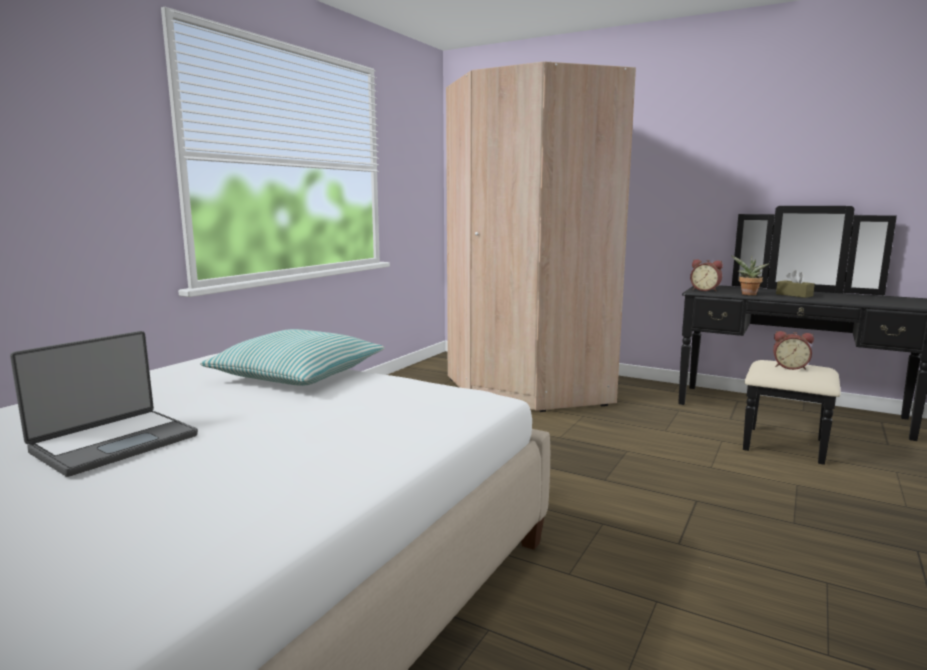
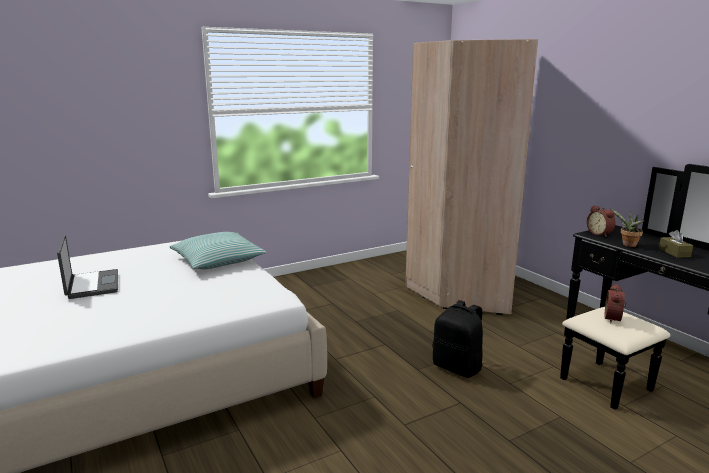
camera: 30 degrees right, 5 degrees up
laptop [10,331,198,477] -> laptop turned 90 degrees counterclockwise [57,235,118,299]
alarm clock [773,331,814,370] -> alarm clock turned 60 degrees clockwise [605,284,627,323]
none -> black backpack [432,300,483,378]

